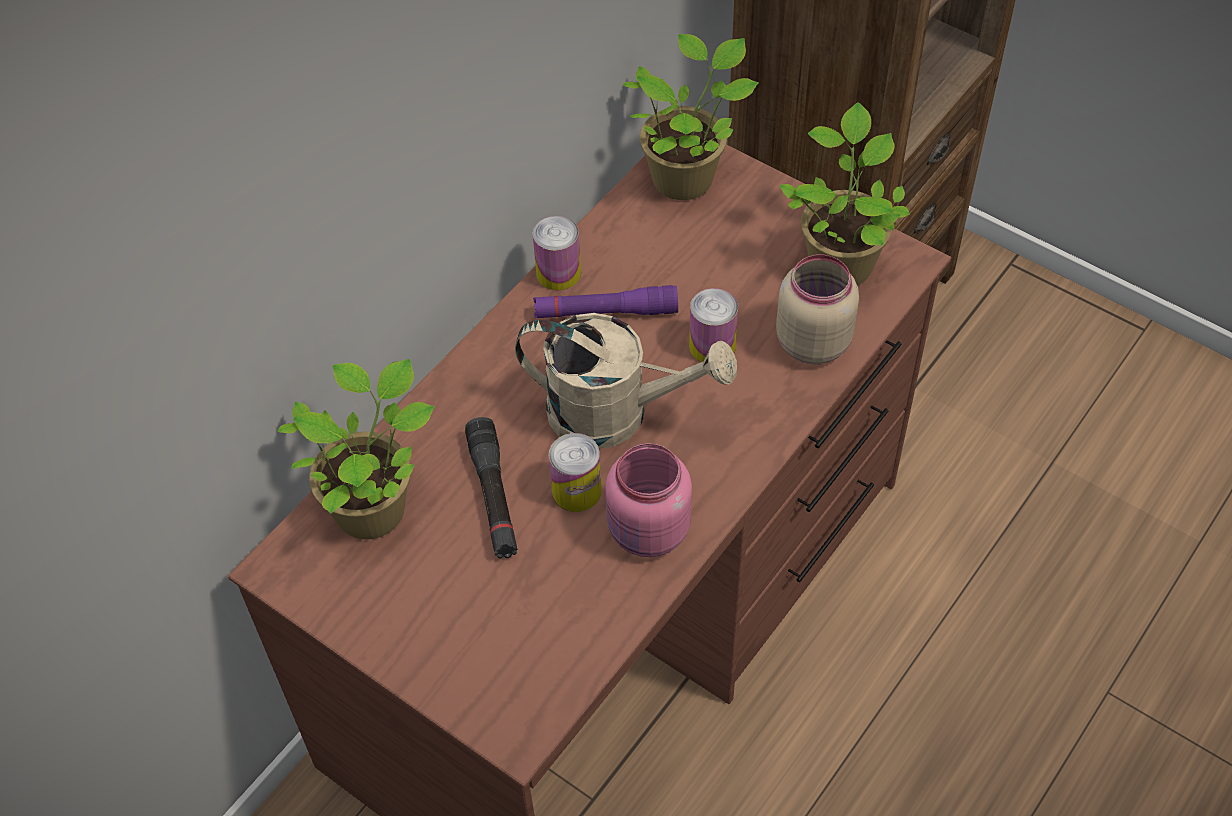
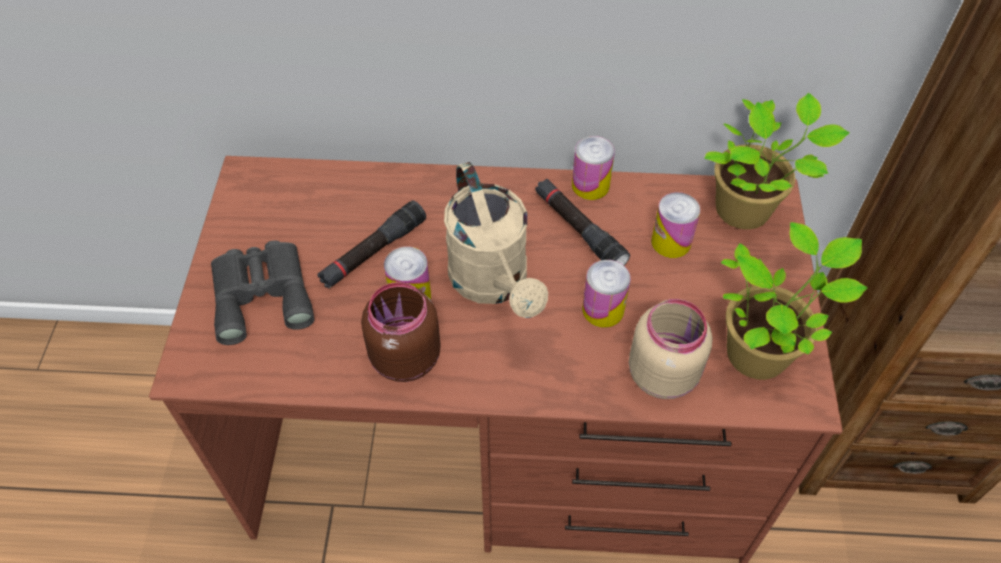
camera: 55 degrees right, 0 degrees up
potted plant [278,359,435,539] -> none
purple flashlight [533,285,678,318] -> black flashlight [535,179,630,265]
pink jar [605,443,692,557] -> brown jar [361,282,441,382]
none -> grey binoculars [211,240,314,345]
none -> can [651,192,701,258]

